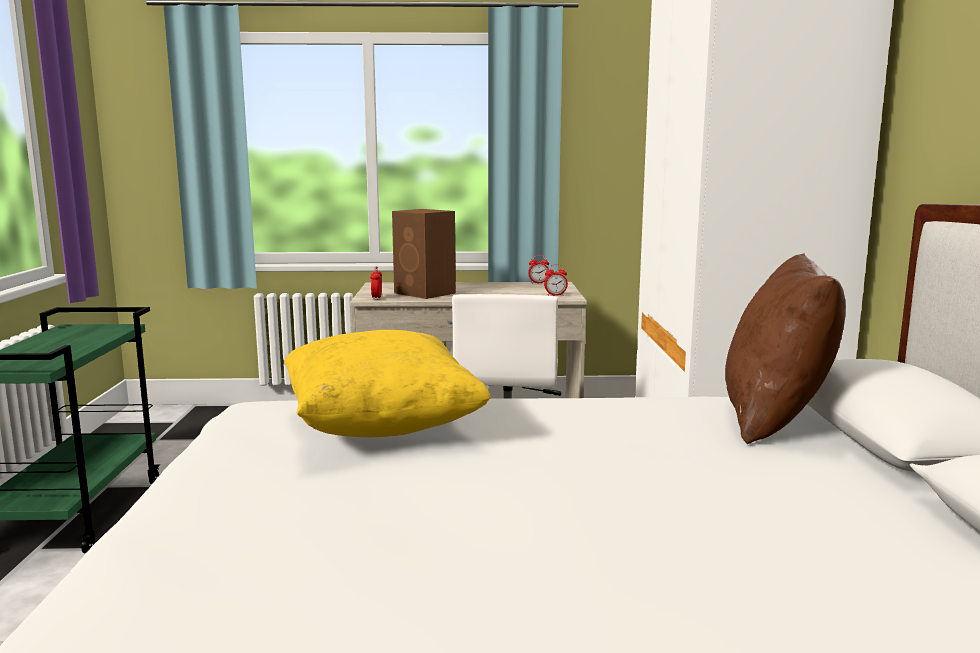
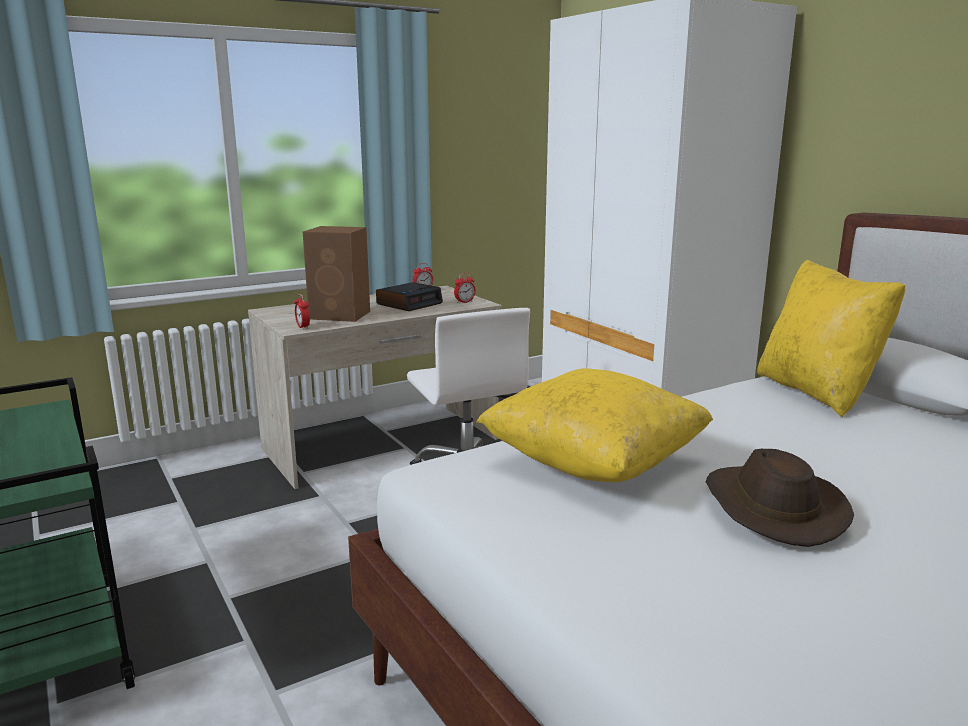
camera: 30 degrees left, 5 degrees up
brown pillow [725,253,846,445] -> yellow pillow [757,260,906,417]
none -> alarm clock [376,282,443,311]
none -> brown hat [706,449,854,547]

